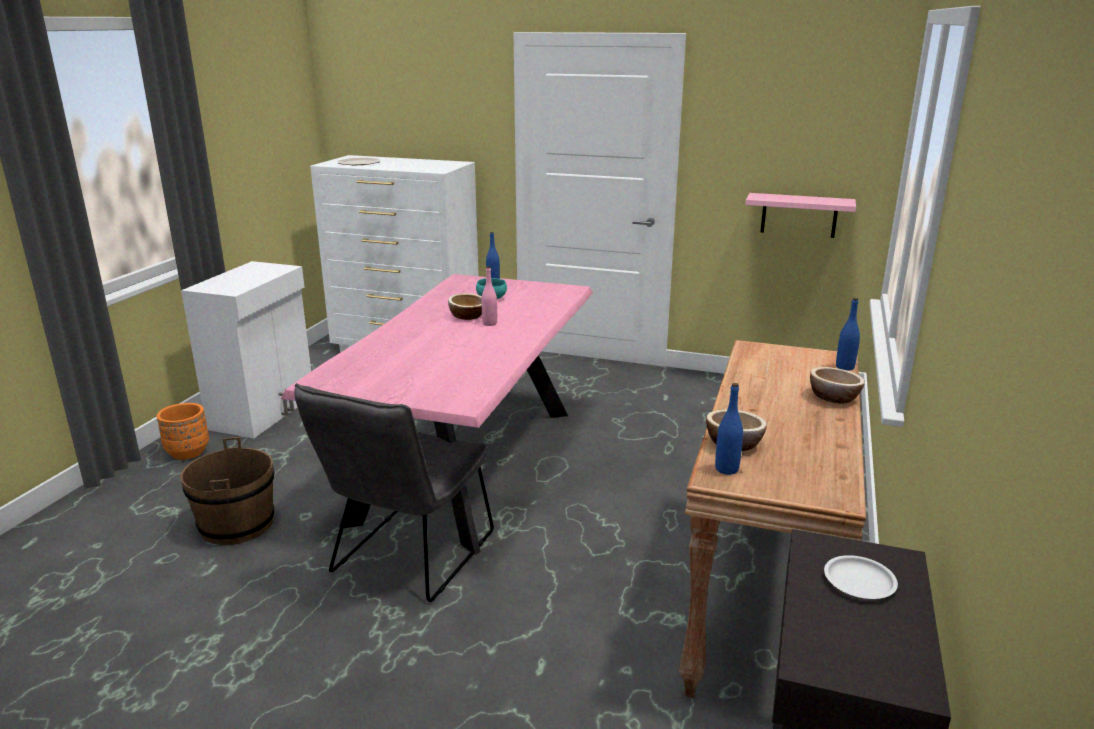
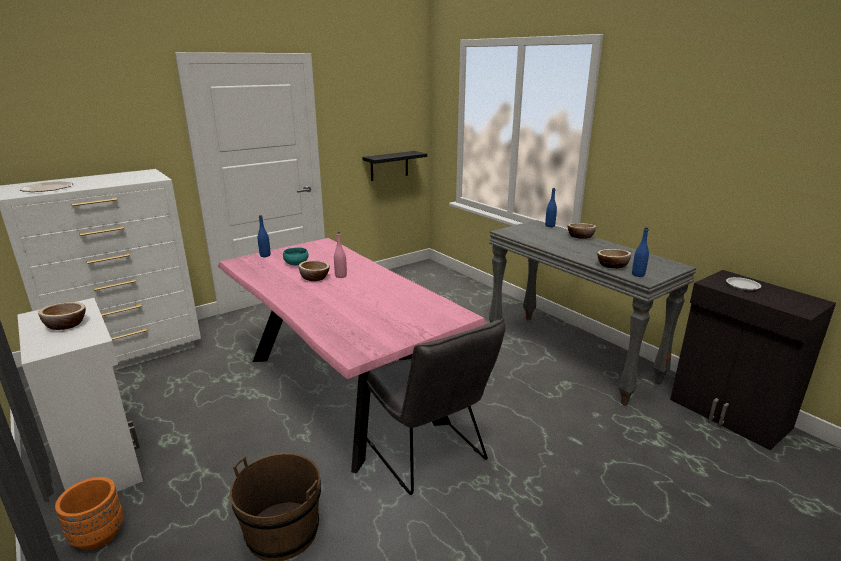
camera: 55 degrees left, 0 degrees up
brown console table [679,340,866,698] -> grey console table [489,220,696,406]
pink shelf [745,193,856,238] -> black shelf [362,151,427,181]
none -> bowl [38,302,86,330]

